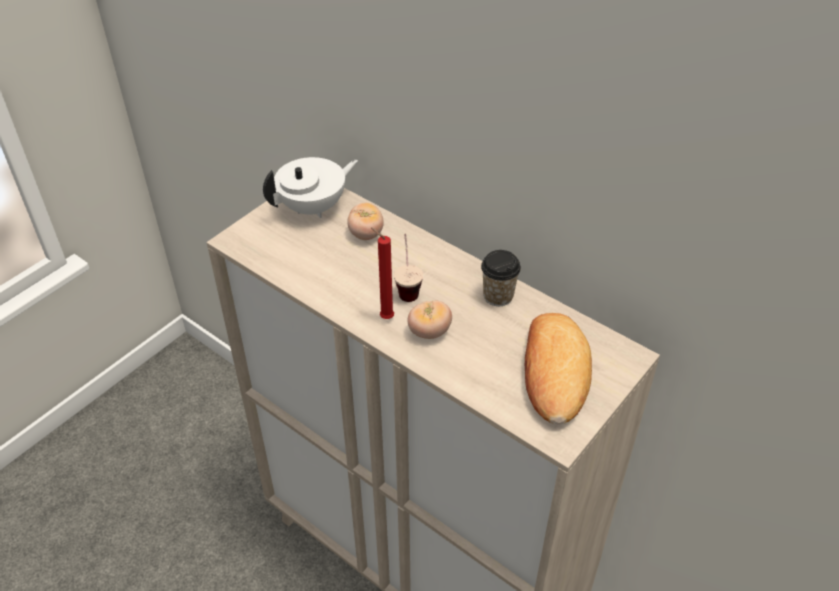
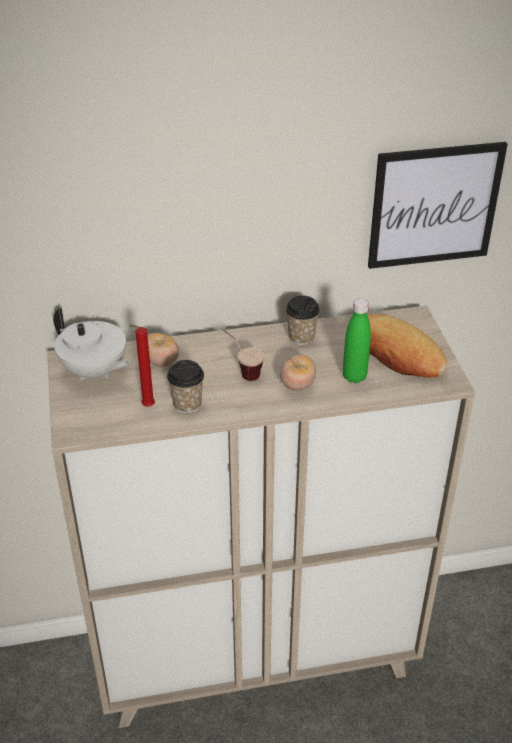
camera: 50 degrees left, 5 degrees down
white teapot [263,157,358,218] -> white teapot turned 120 degrees clockwise [53,308,132,381]
red candle [371,228,394,319] -> red candle moved to [129,325,155,407]
none -> cup [167,360,204,413]
none -> green bottle [343,298,371,383]
none -> picture [368,142,508,269]

